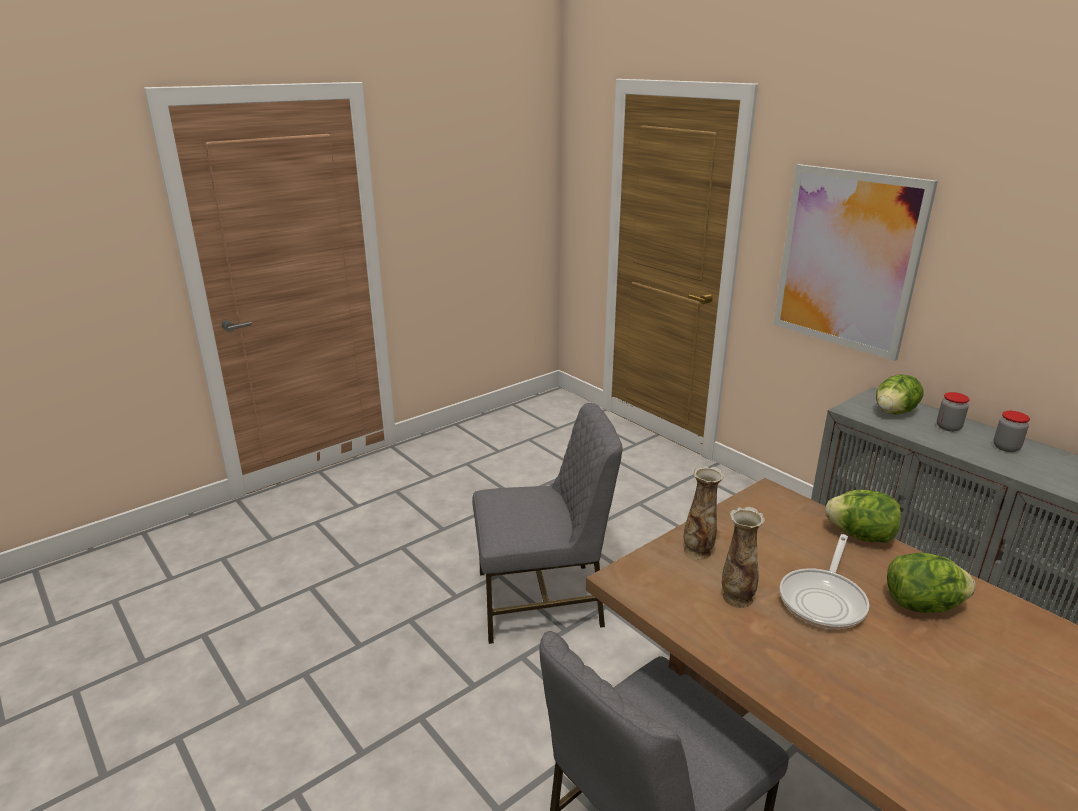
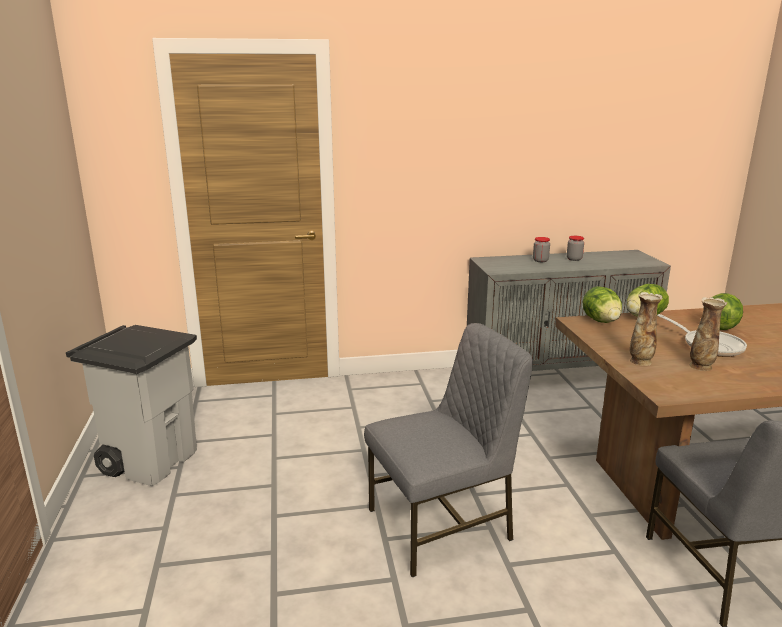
camera: 60 degrees left, 5 degrees down
grey chair [472,403,622,644] -> grey chair turned 45 degrees clockwise [364,323,533,577]
picture [773,164,938,361] -> none
lettuce [876,374,924,414] -> lettuce moved to [583,286,622,323]
none -> grey trash can [66,325,197,486]

